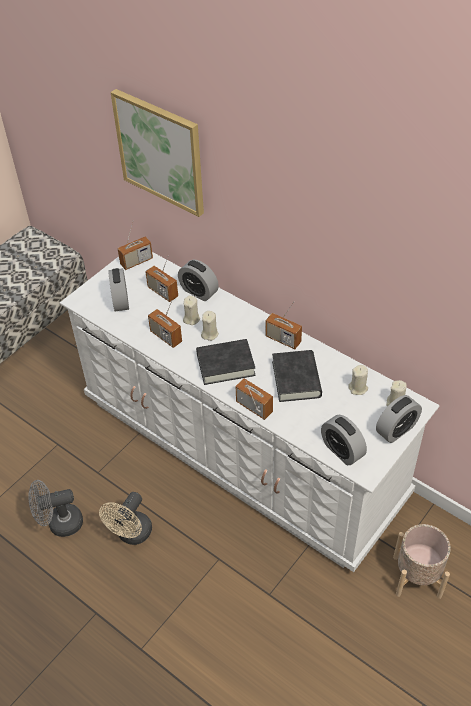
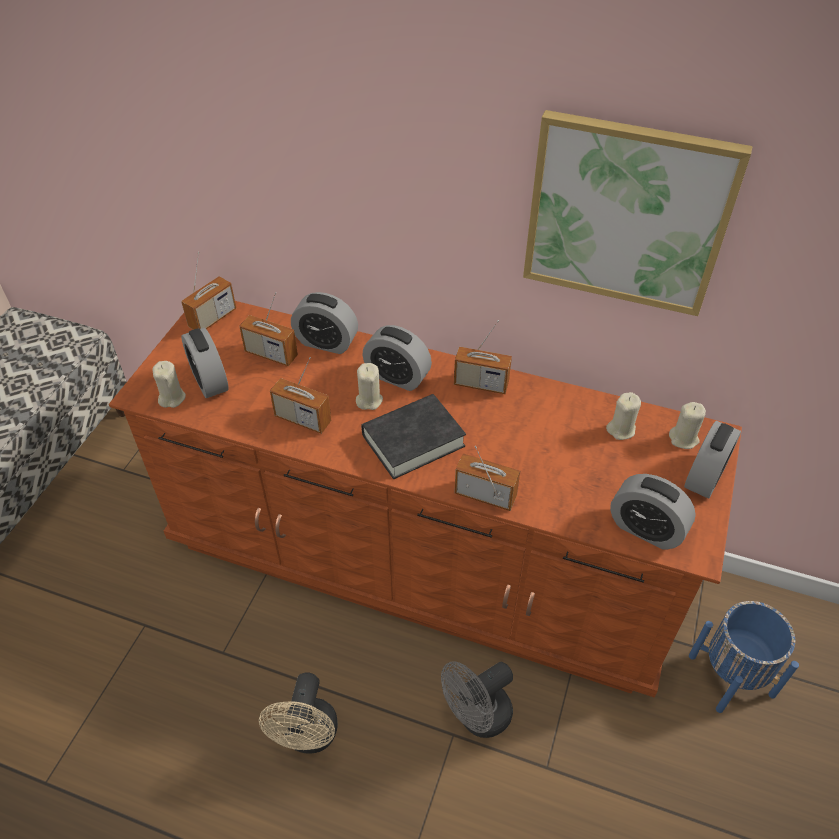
camera: 20 degrees left, 0 degrees up
grey fan [28,480,83,537] -> grey fan moved to [441,661,513,738]
white dresser [60,252,440,572] -> brown dresser [109,301,742,697]
picture [111,89,204,217] -> picture moved to [523,110,752,316]
beige candle [183,296,200,325] -> beige candle moved to [153,361,186,408]
black book [272,350,322,402] -> none
beige planter [393,524,451,599] -> blue planter [689,601,799,713]
none -> alarm clock [362,325,432,391]

